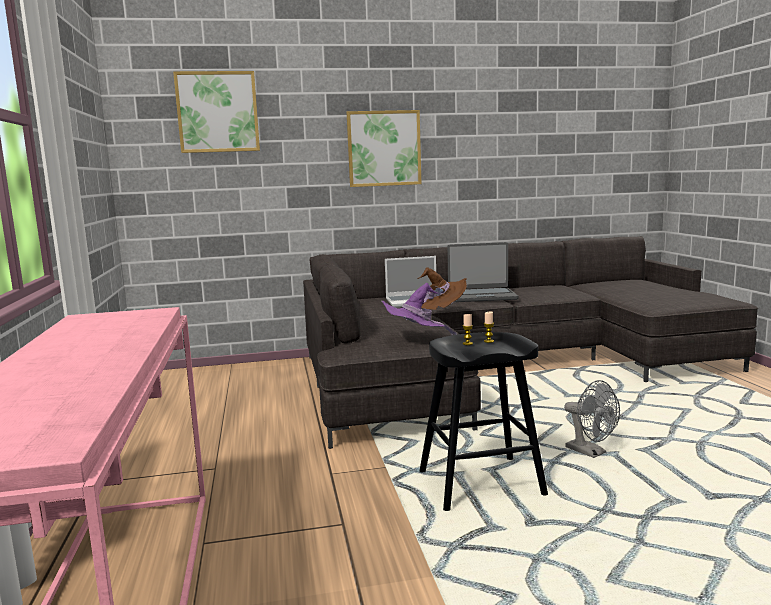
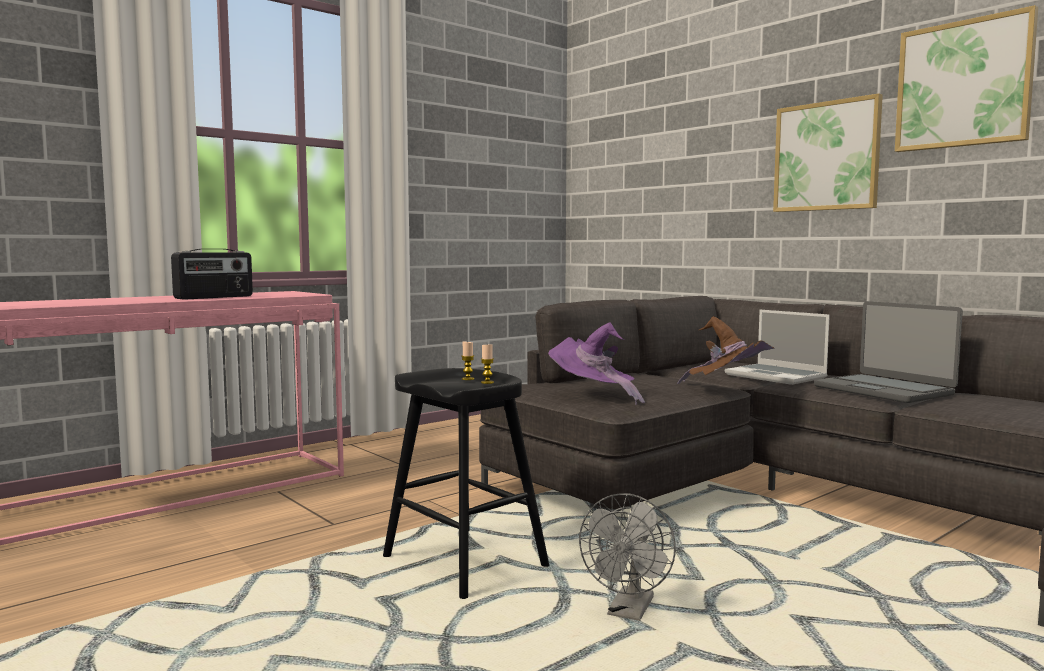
camera: 60 degrees right, 5 degrees down
picture [173,71,260,153] -> picture moved to [895,5,1038,152]
none -> radio [171,249,253,300]

